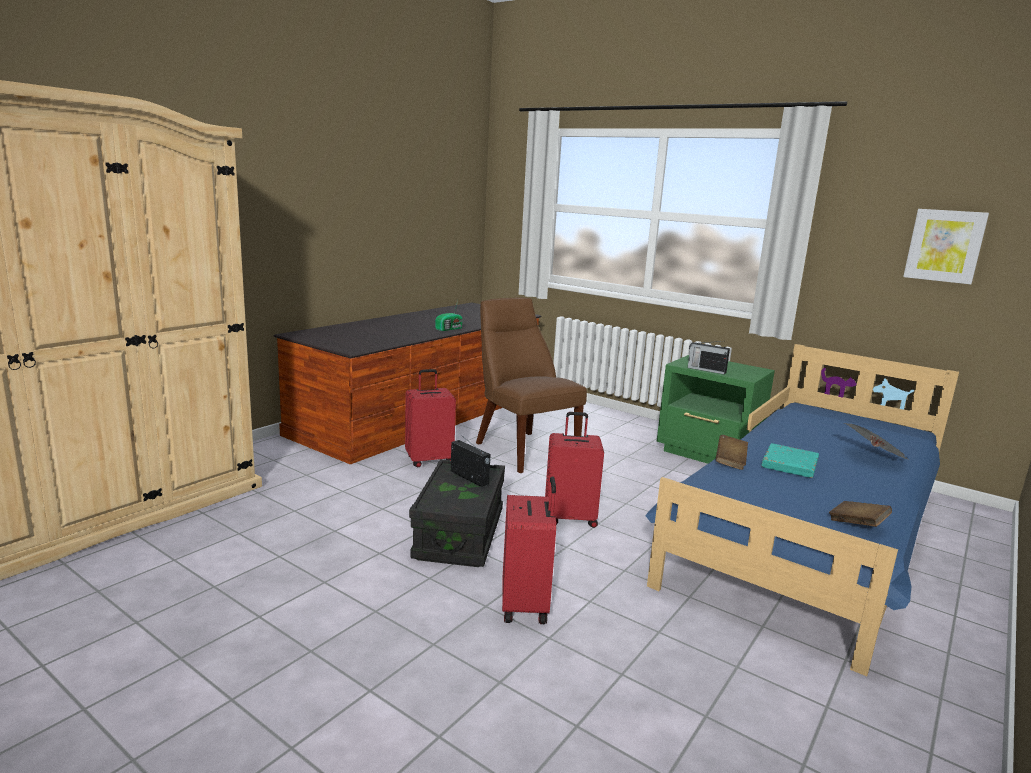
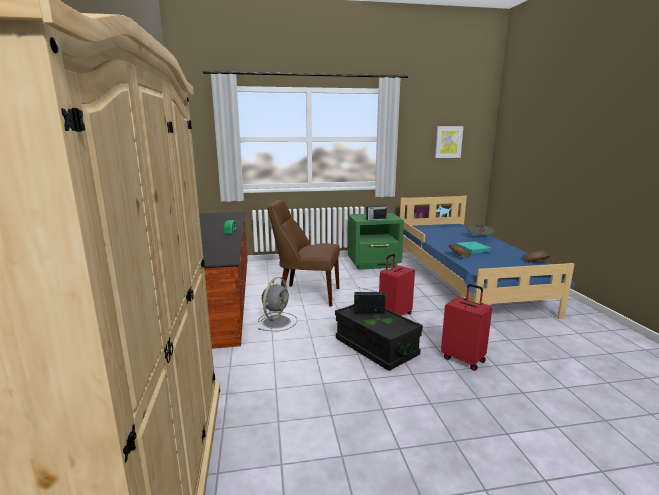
camera: 45 degrees left, 0 degrees up
red suitcase [405,369,456,467] -> grey fan [258,277,298,331]

